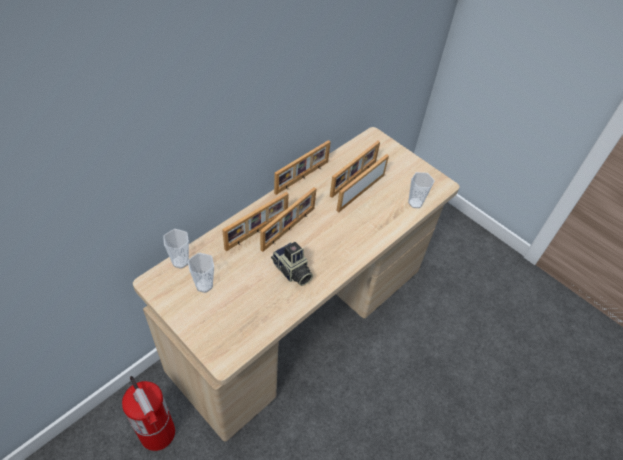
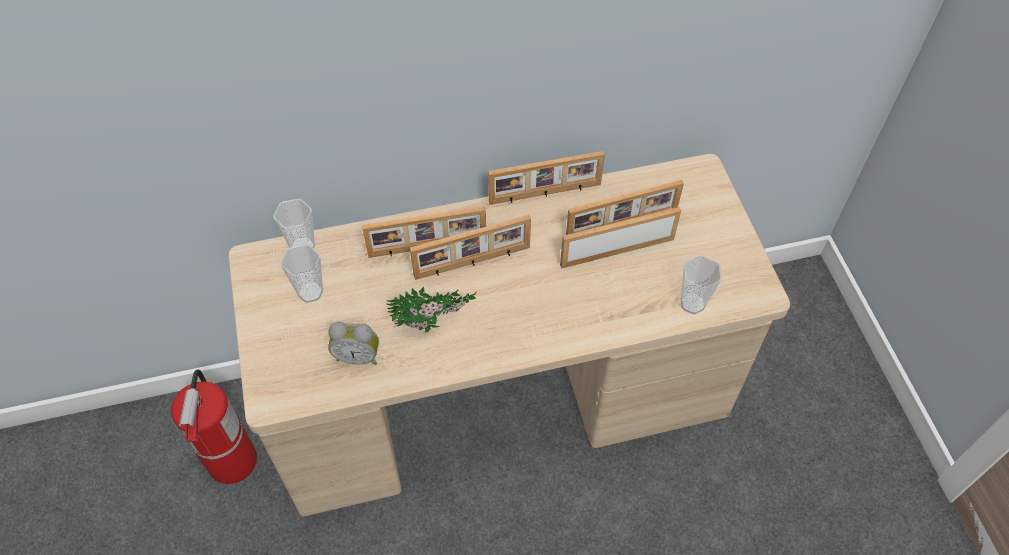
camera: 35 degrees right, 5 degrees up
camera [271,242,313,286] -> potted plant [387,286,477,332]
none -> alarm clock [328,322,379,365]

